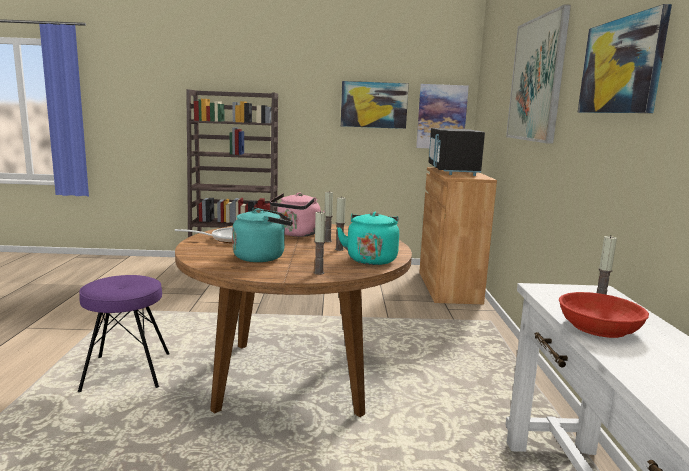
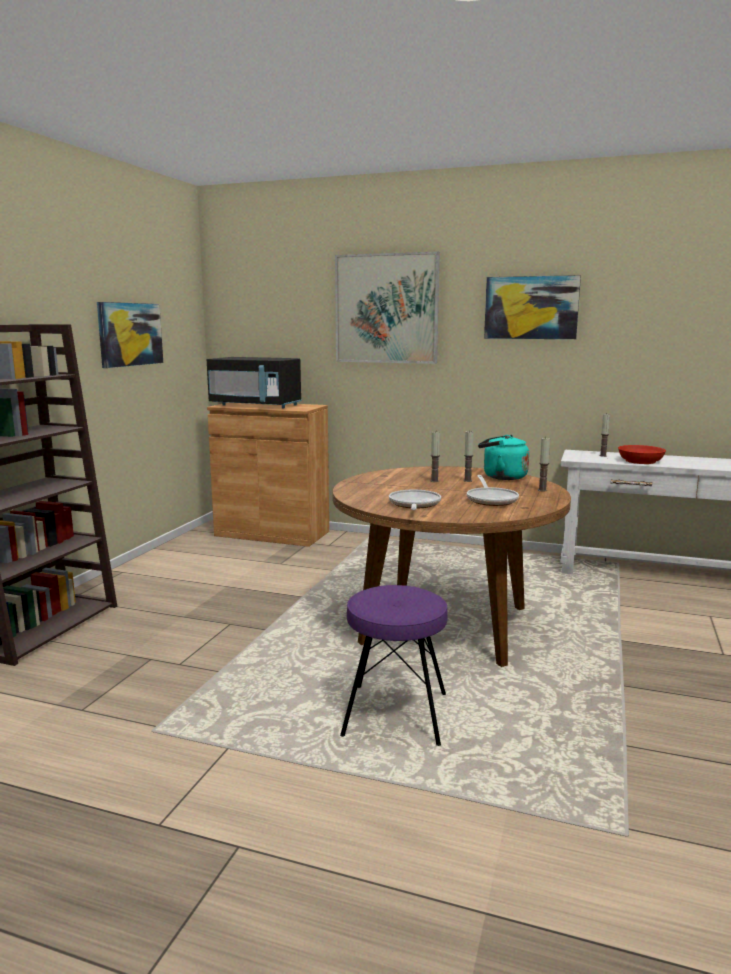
camera: 70 degrees left, 0 degrees up
turquoise kettle [232,208,293,262] -> frying pan [467,475,519,506]
pink kettle [270,192,325,237] -> none
picture [416,84,469,148] -> none

